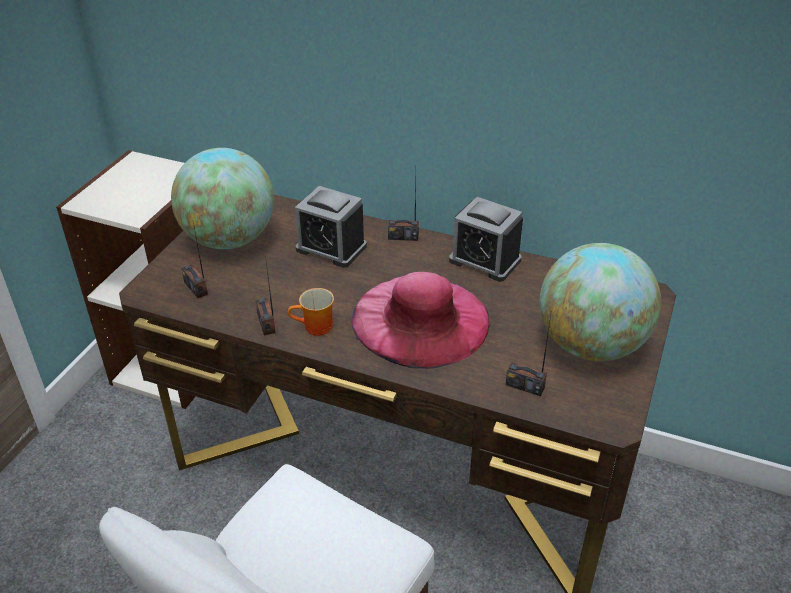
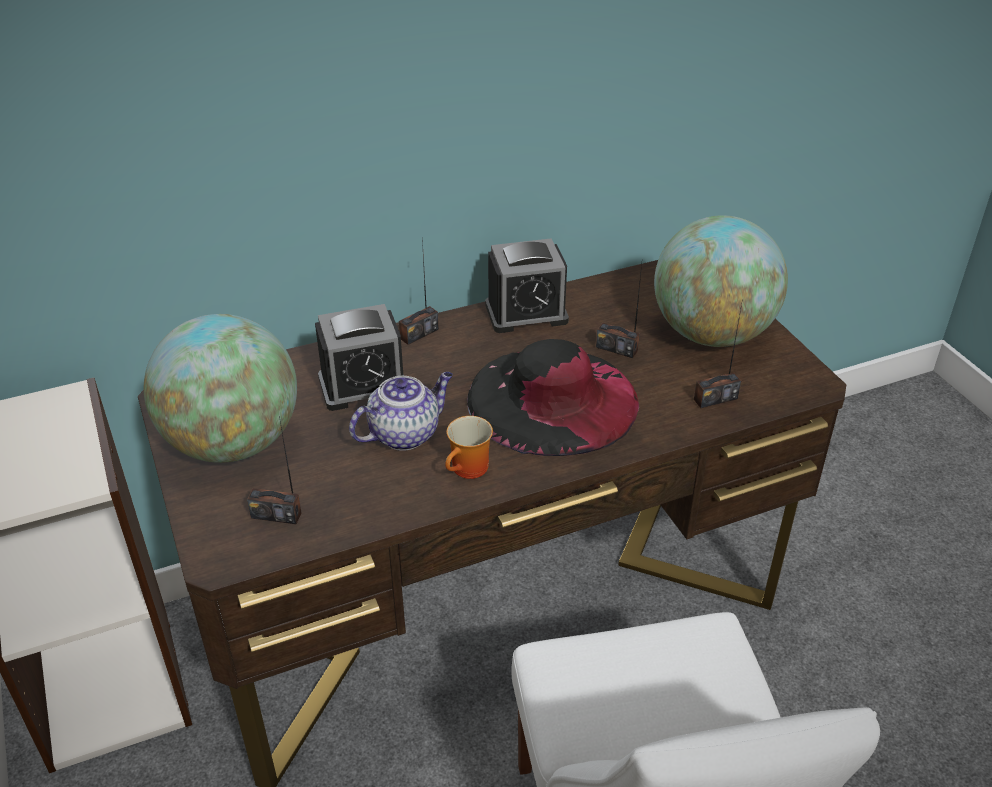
camera: 45 degrees left, 0 degrees up
radio [256,256,276,336] -> radio moved to [596,264,642,358]
pink hat [351,272,490,369] -> black hat [467,339,639,456]
none -> teapot [349,372,453,451]

